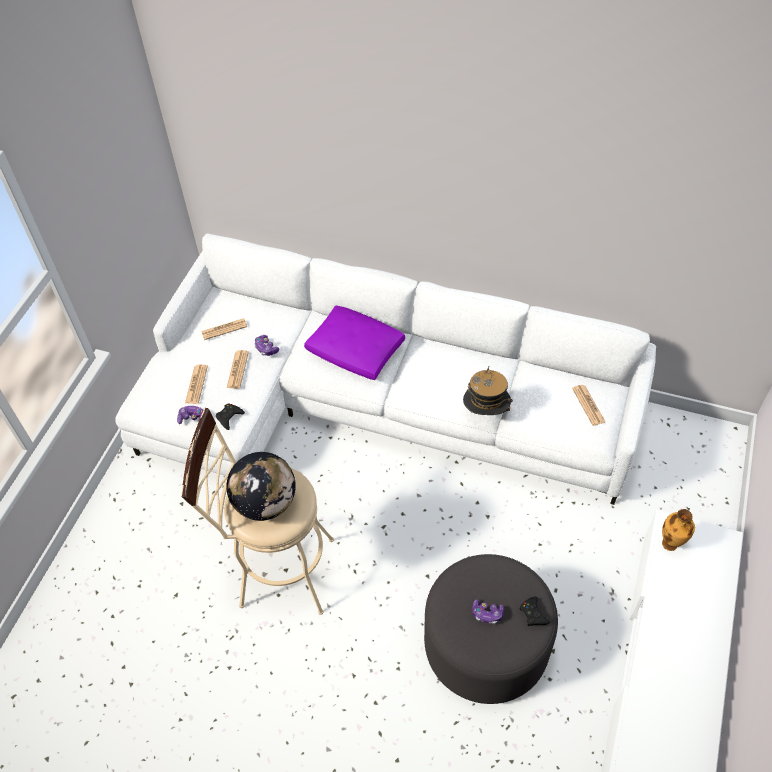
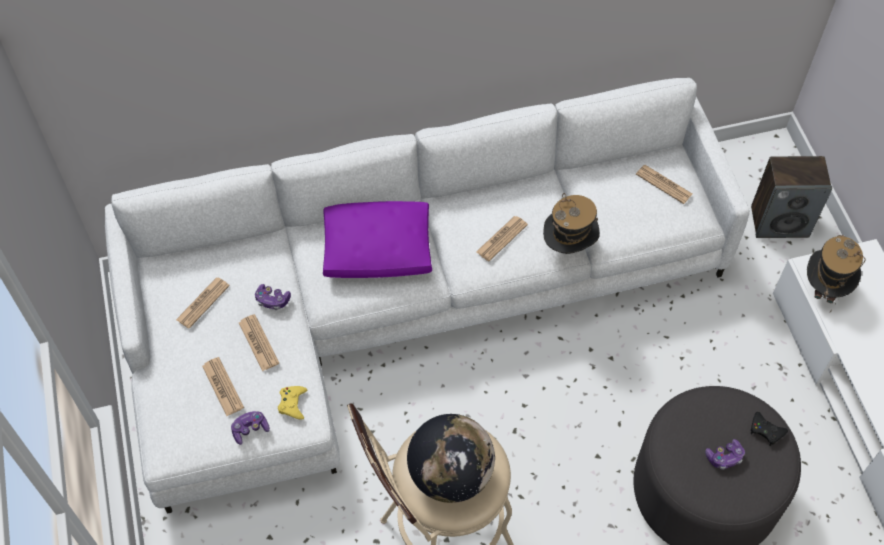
camera: 35 degrees left, 5 degrees up
black game controller [216,404,245,430] -> yellow game controller [278,386,307,420]
vase [662,509,695,551] -> hat [807,235,866,312]
none -> newspaper [476,216,528,261]
none -> speaker [751,156,832,238]

